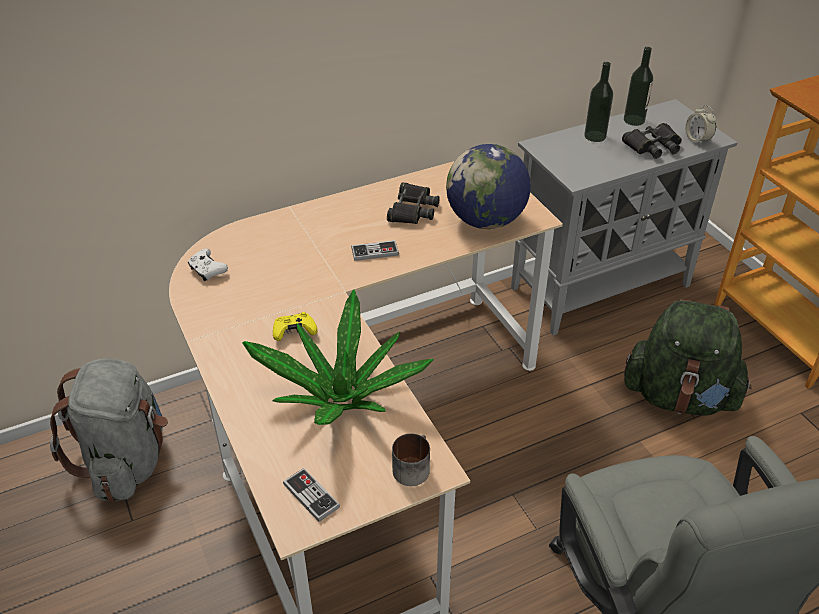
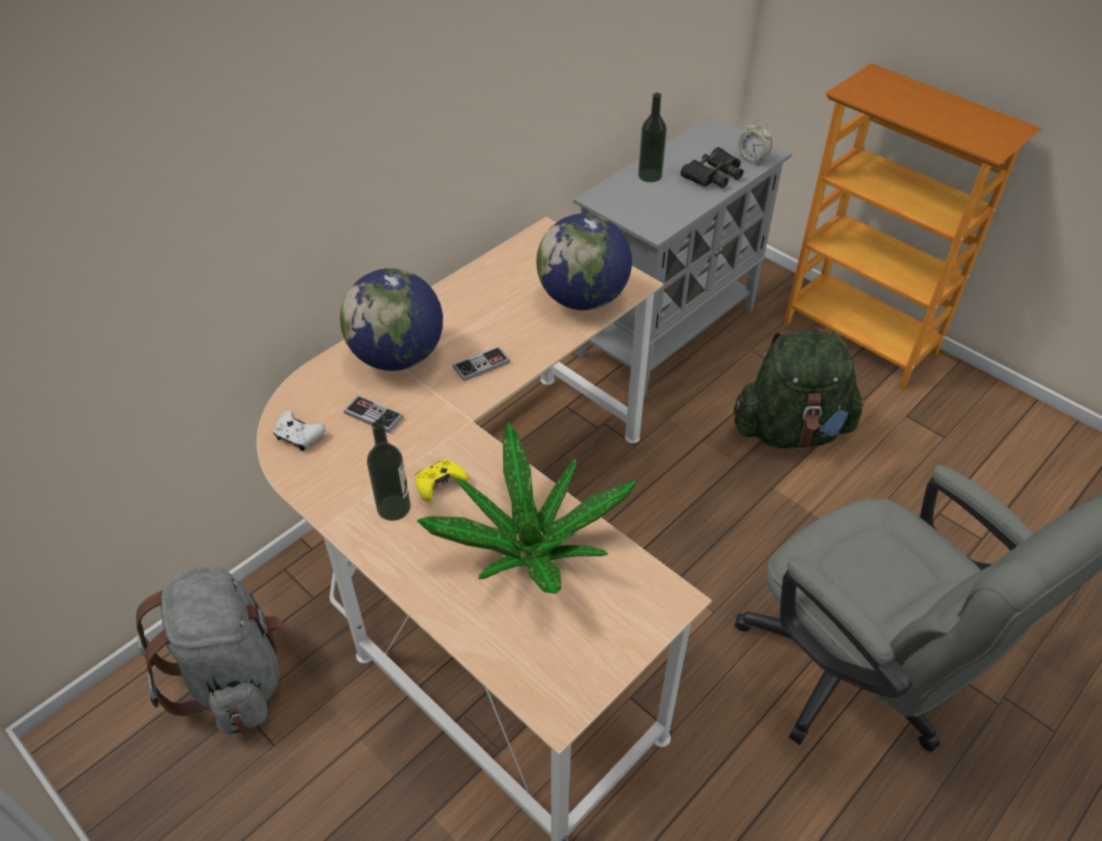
camera: 20 degrees left, 5 degrees up
game controller [283,468,340,522] -> game controller moved to [344,395,403,433]
black binoculars [387,182,440,224] -> none
mug [392,433,430,486] -> none
bottle [624,47,653,126] -> bottle moved to [367,420,411,521]
none -> globe [340,268,443,371]

